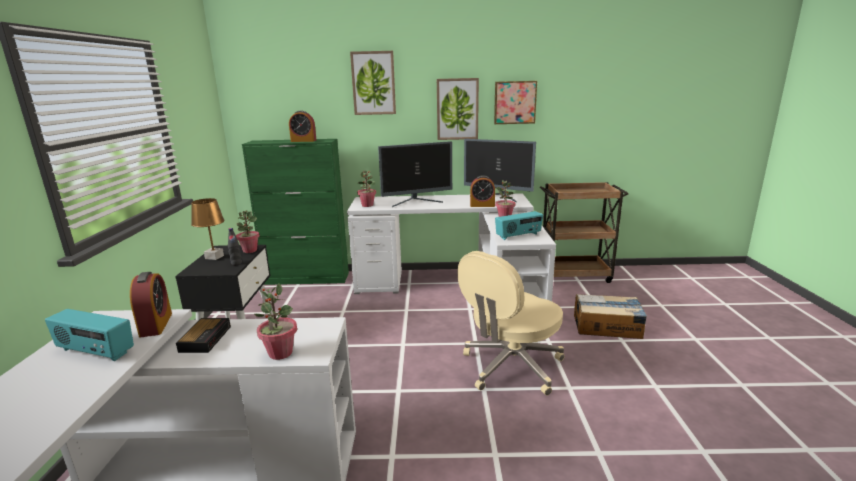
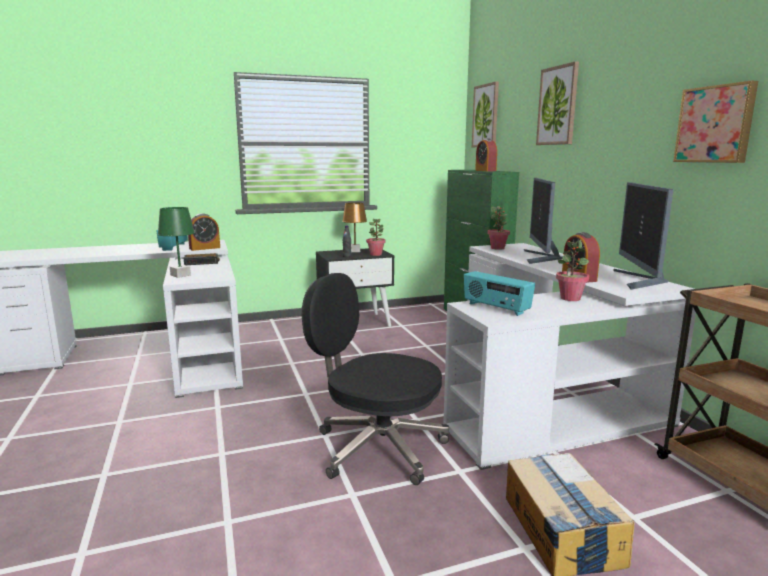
camera: 70 degrees right, 5 degrees down
potted plant [254,283,297,360] -> green table lamp [158,207,195,278]
monitor [378,141,452,207] -> monitor turned 45 degrees clockwise [524,178,563,264]
picture [437,78,479,140] -> picture moved to [472,82,499,147]
beige office chair [458,251,564,396] -> black office chair [302,273,449,485]

